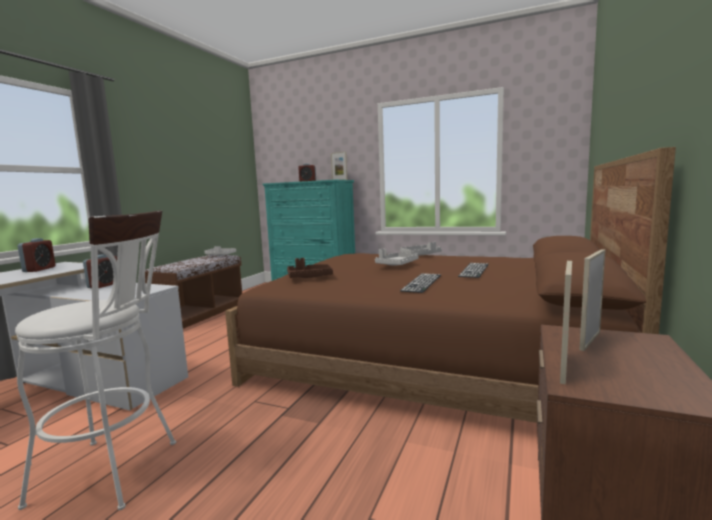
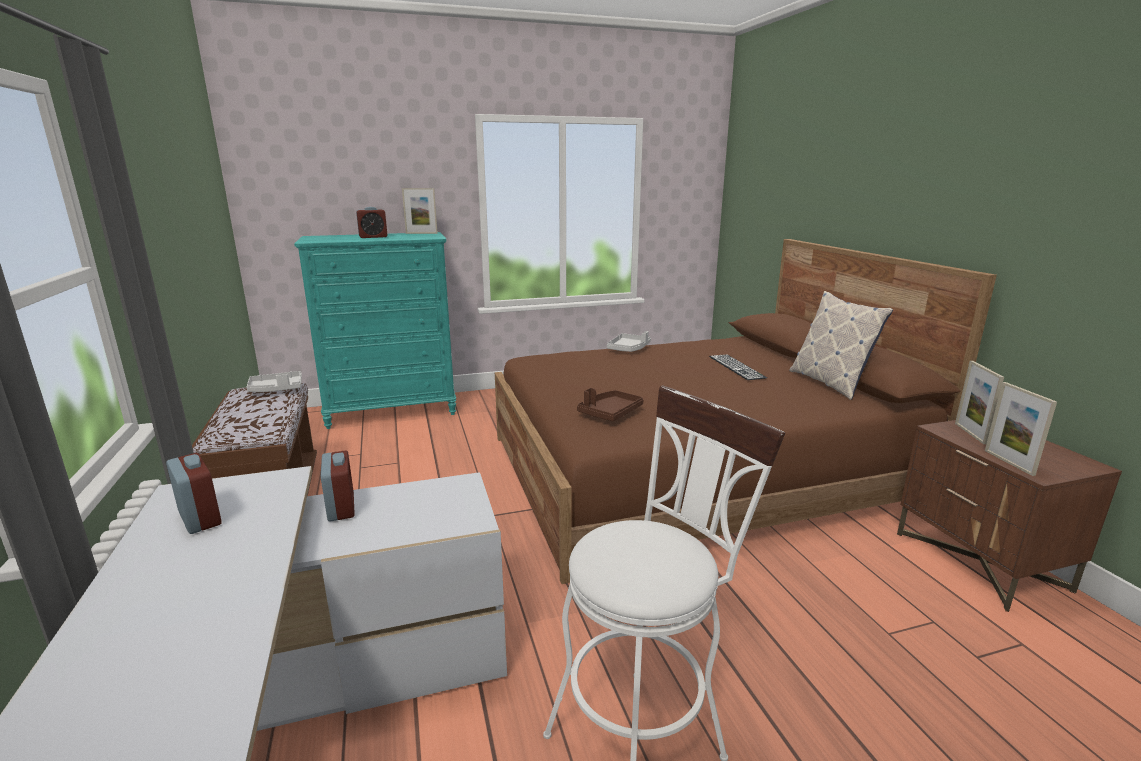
camera: 40 degrees left, 10 degrees up
grey tray [375,249,419,266] -> none
keyboard [400,273,441,293] -> none
none -> pillow [789,291,893,400]

